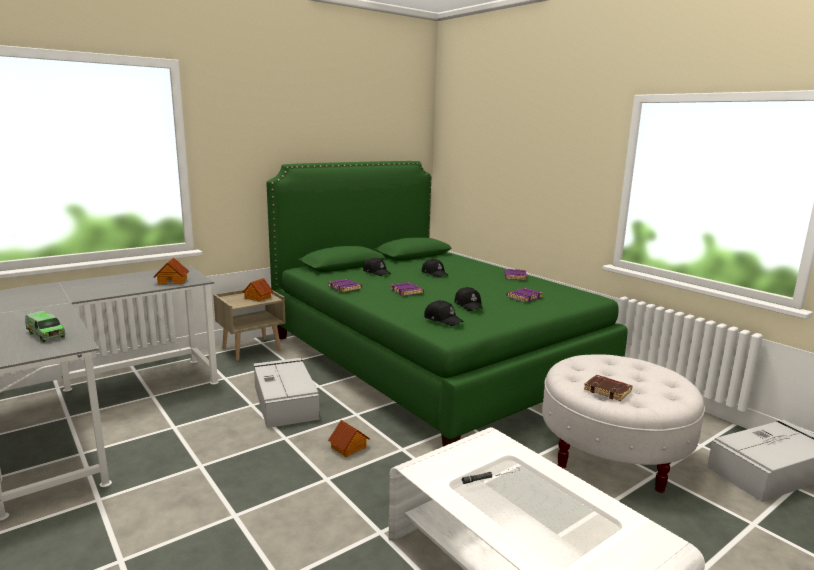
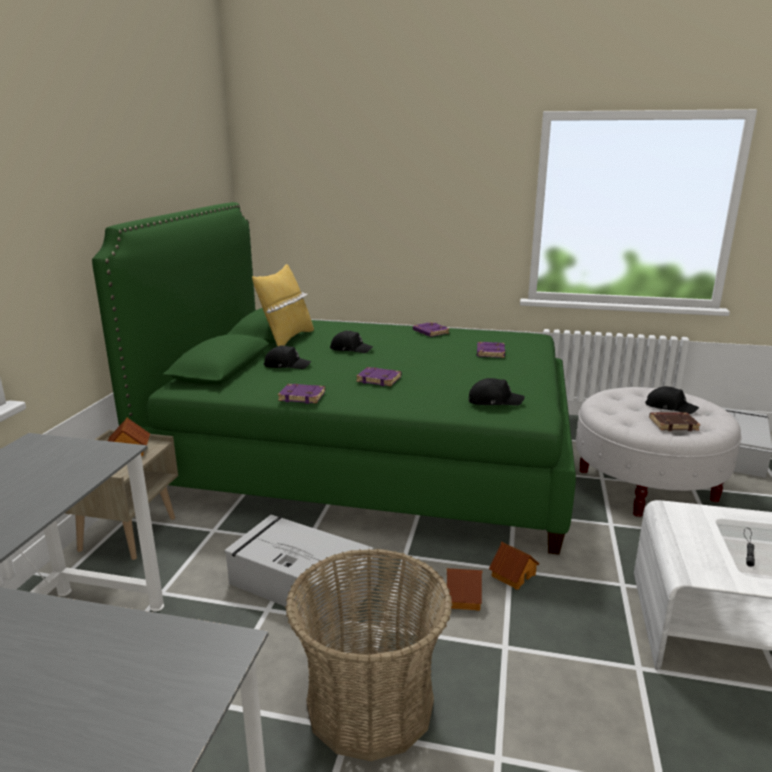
camera: 40 degrees left, 5 degrees up
toy truck [25,311,66,343] -> none
toy house [154,258,189,284] -> toy house moved to [489,542,539,590]
black cap [454,287,483,311] -> black cap moved to [645,386,699,414]
none -> yellow pillow [252,264,314,346]
none -> basket [285,549,452,761]

